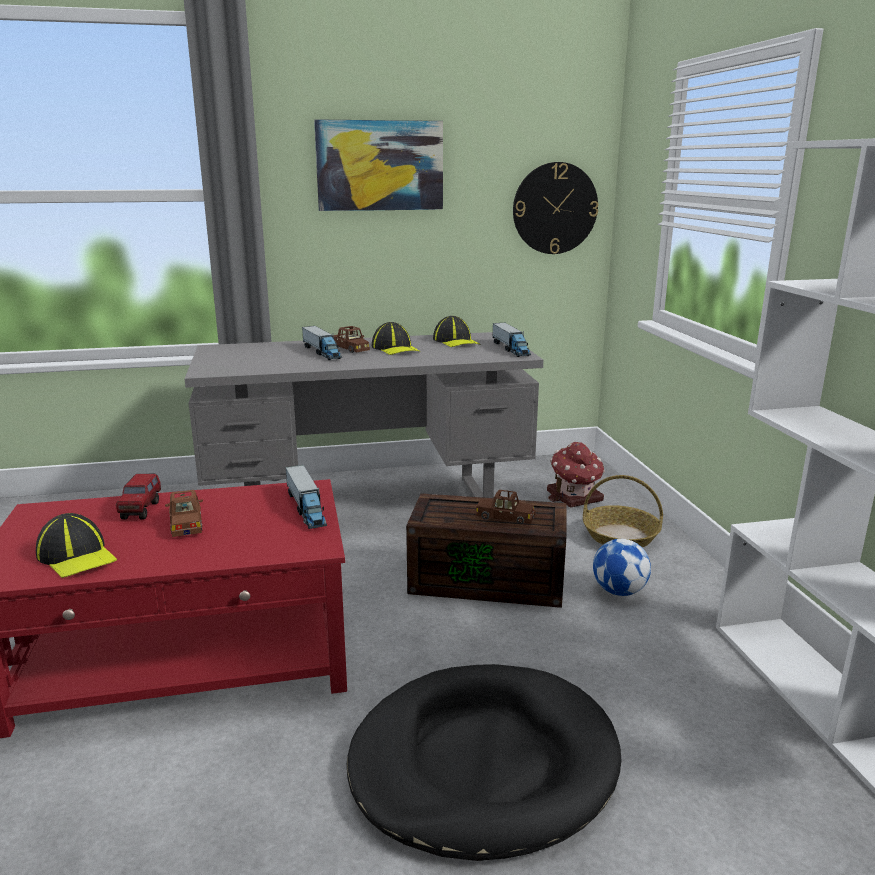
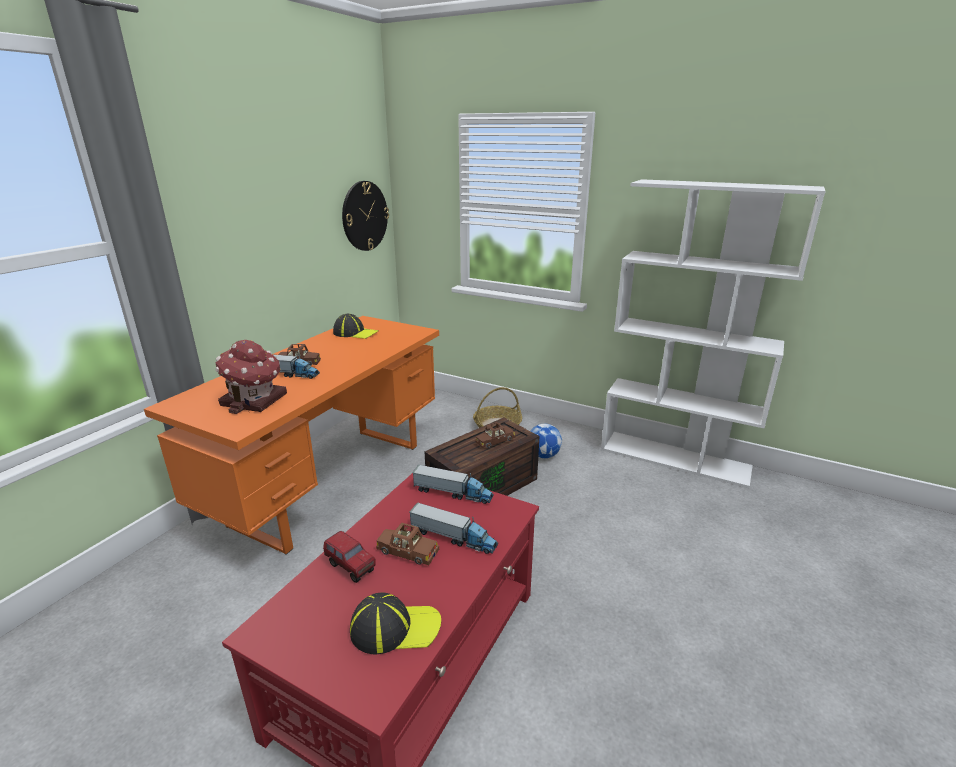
camera: 50 degrees left, 5 degrees up
grey desk [185,332,543,498] -> orange desk [144,316,439,555]
picture [314,119,443,211] -> none
black dog bed [347,664,621,861] -> none
cap [372,322,421,355] -> none
toy truck [493,323,531,357] -> toy truck moved to [409,502,498,554]
toy house [547,442,605,507] -> toy house moved to [215,340,287,414]

